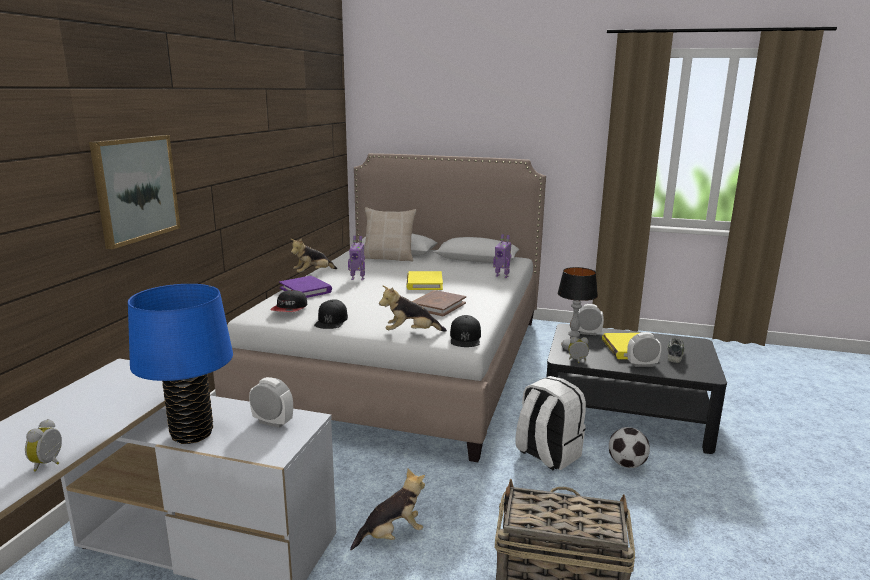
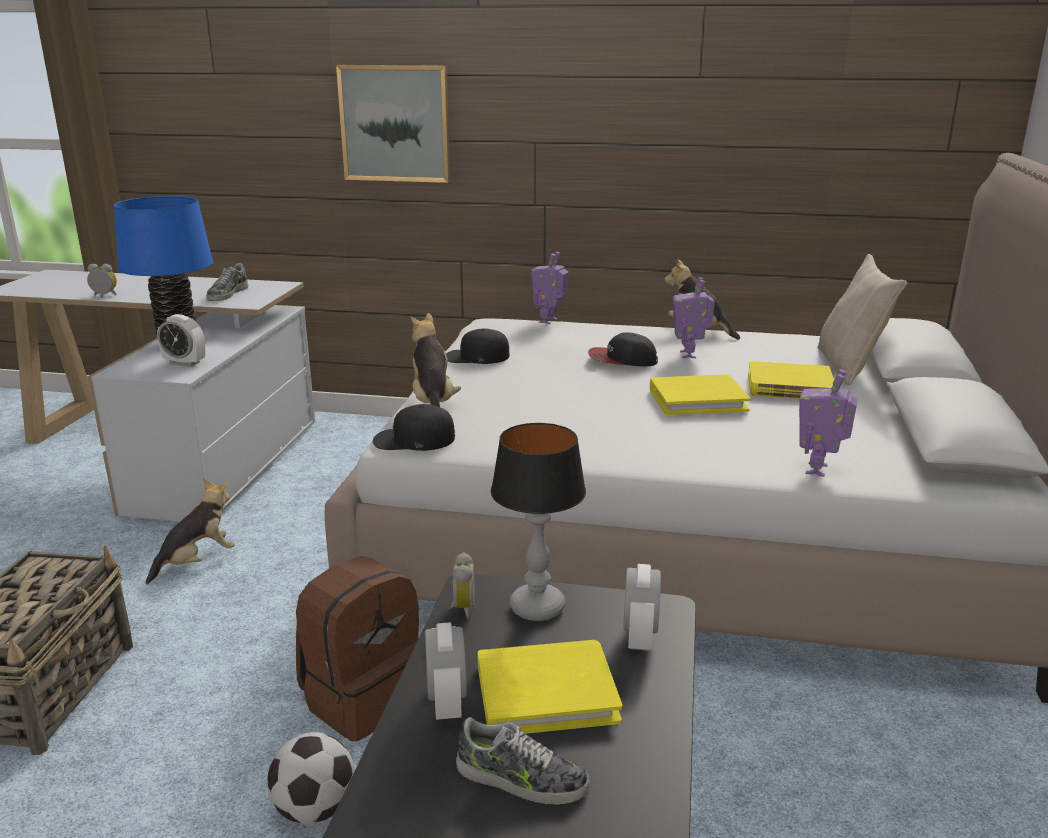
camera: 85 degrees right, 5 degrees up
alarm clock [249,377,293,428] -> alarm clock turned 90 degrees clockwise [157,314,205,367]
cap [270,290,307,312] -> cap moved to [588,332,658,366]
purple book [279,276,332,298] -> none
plush toy [350,469,425,550] -> plush toy turned 105 degrees counterclockwise [146,479,235,584]
brown book [412,290,466,316] -> none
white backpack [515,376,586,471] -> brown backpack [296,556,419,741]
none -> shoe [206,263,248,301]
none -> toy robot [531,252,569,324]
none -> yellow book [748,361,834,399]

